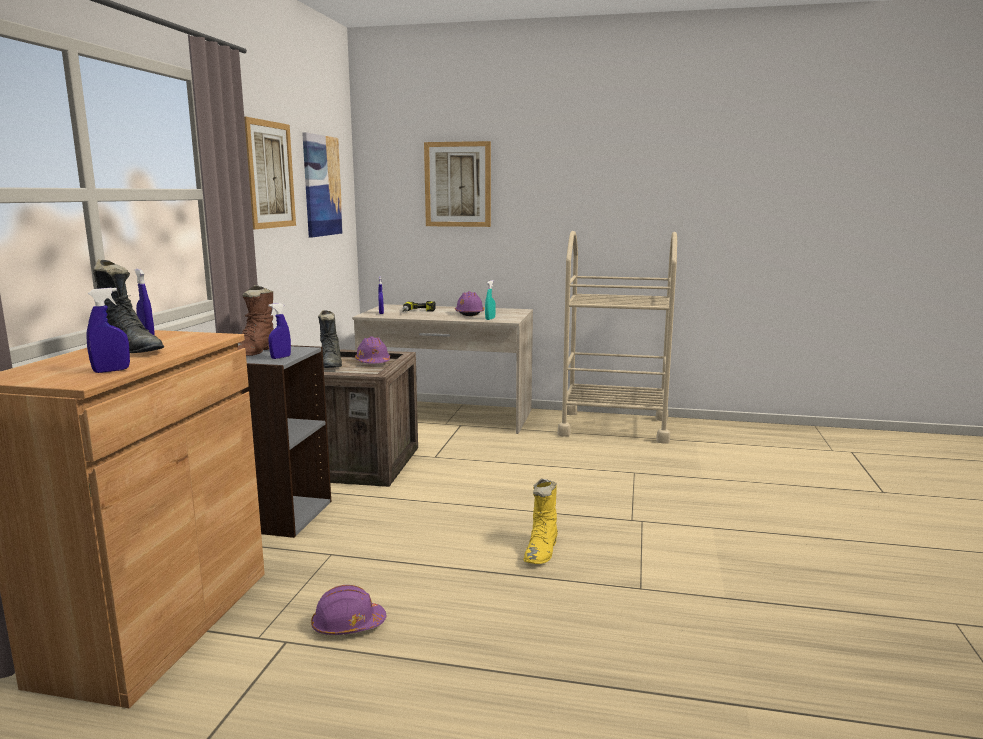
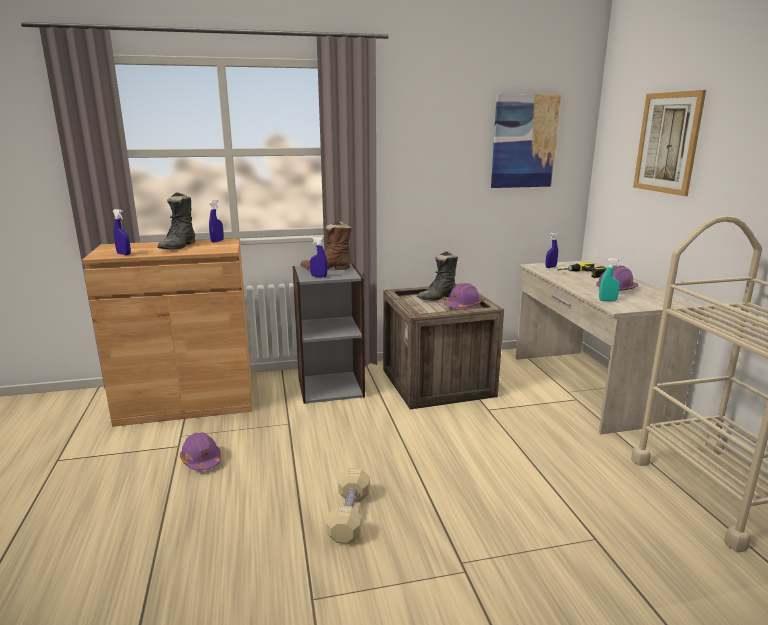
camera: 65 degrees right, 5 degrees up
picture [244,117,296,230] -> none
yellow boot [523,479,558,564] -> beige dumbbell [326,468,370,544]

